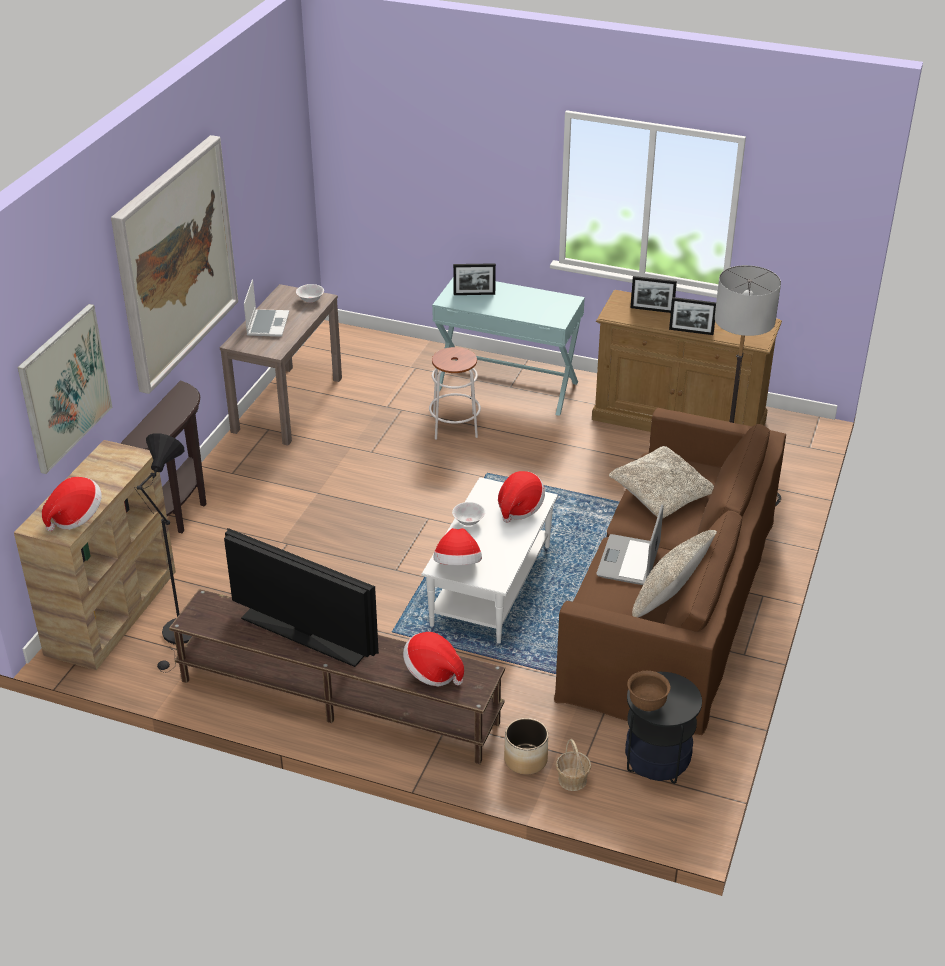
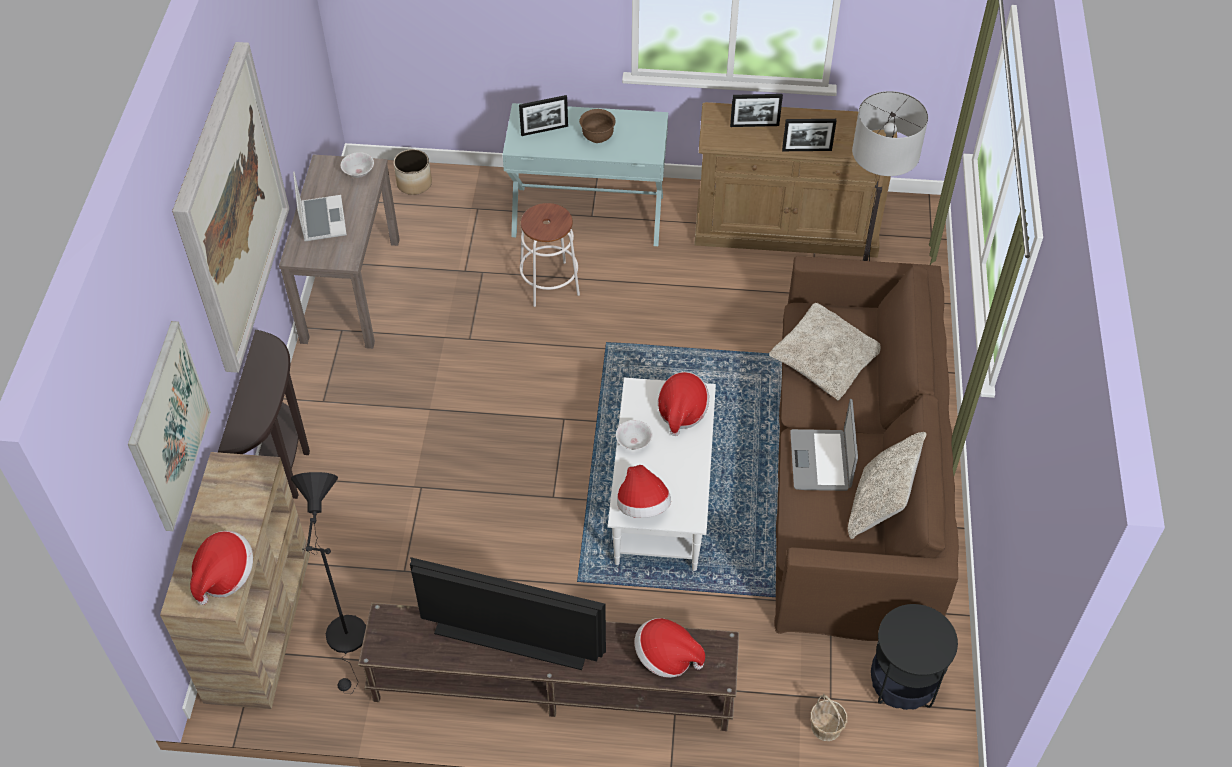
camera: 15 degrees left, 15 degrees up
planter [504,718,548,775] -> planter moved to [394,149,432,195]
brown bowl [627,671,670,711] -> brown bowl moved to [579,109,616,143]

